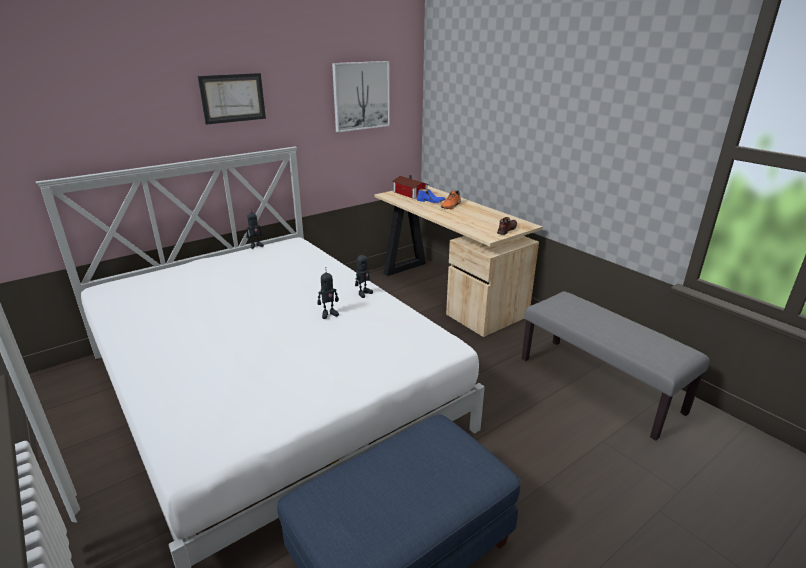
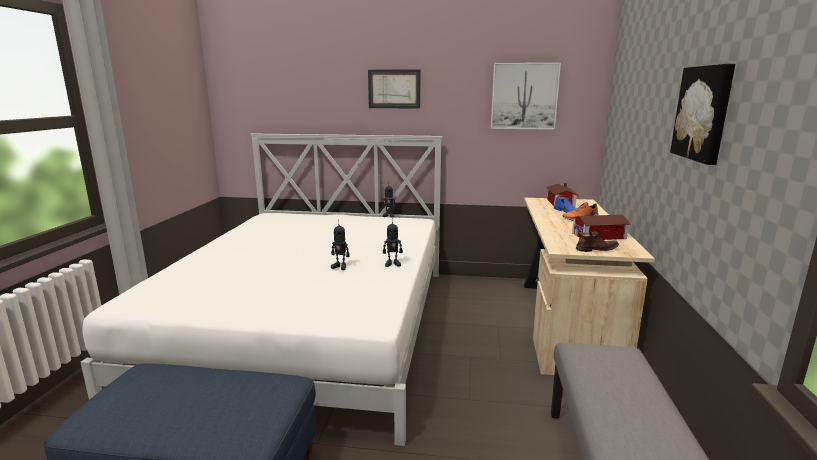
camera: 45 degrees right, 10 degrees down
none -> toy house [572,211,631,240]
none -> picture [670,64,735,165]

